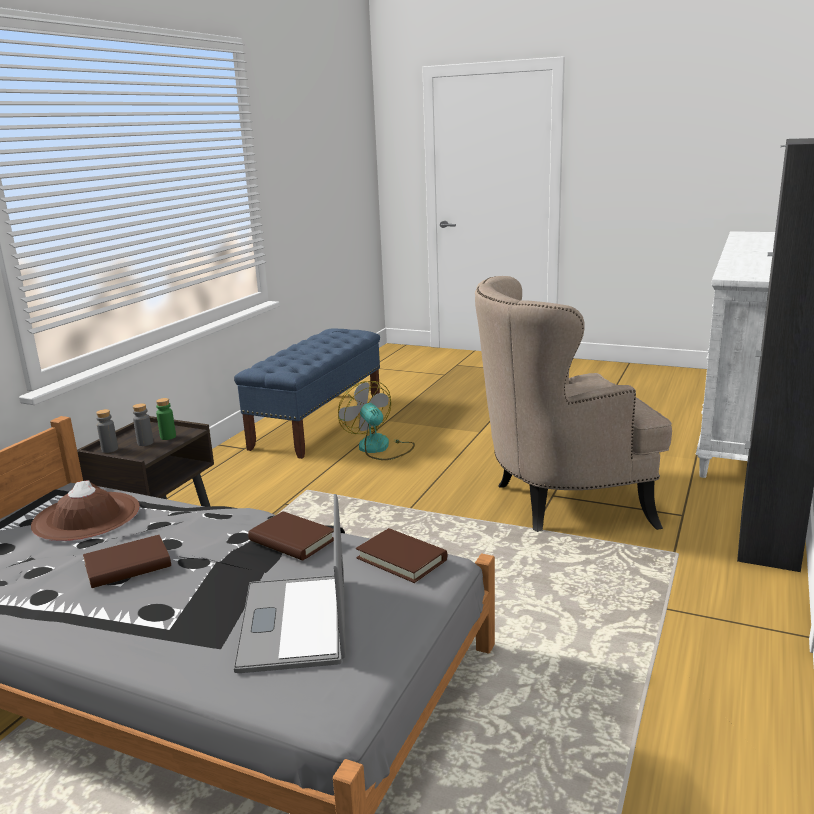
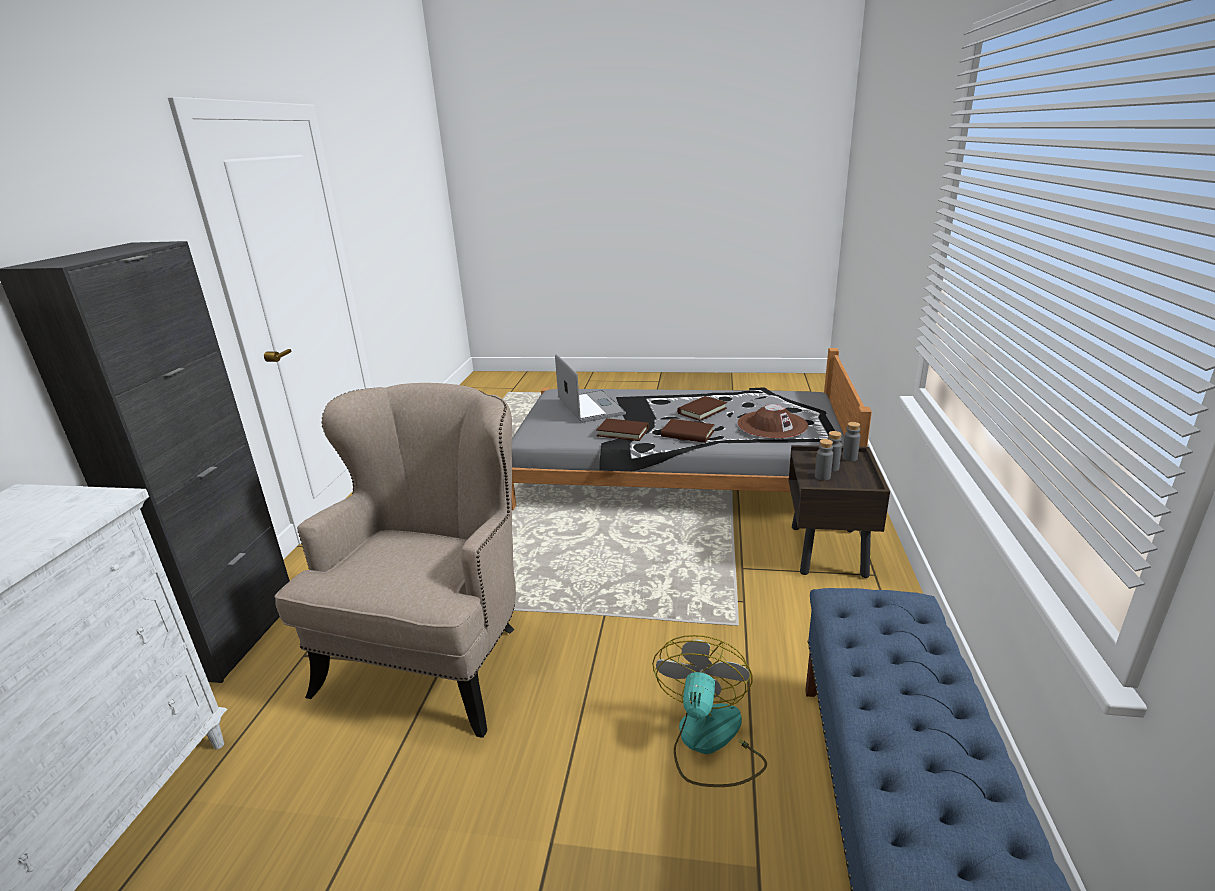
camera: 165 degrees right, 5 degrees up
green bottle [156,398,176,440] -> grey bottle [815,439,833,480]
fan [338,381,415,460] -> fan turned 120 degrees counterclockwise [652,635,767,787]
brown book [356,528,448,583] -> brown book moved to [661,419,715,443]
beige armchair [475,276,672,532] -> beige armchair turned 45 degrees counterclockwise [275,383,516,738]

